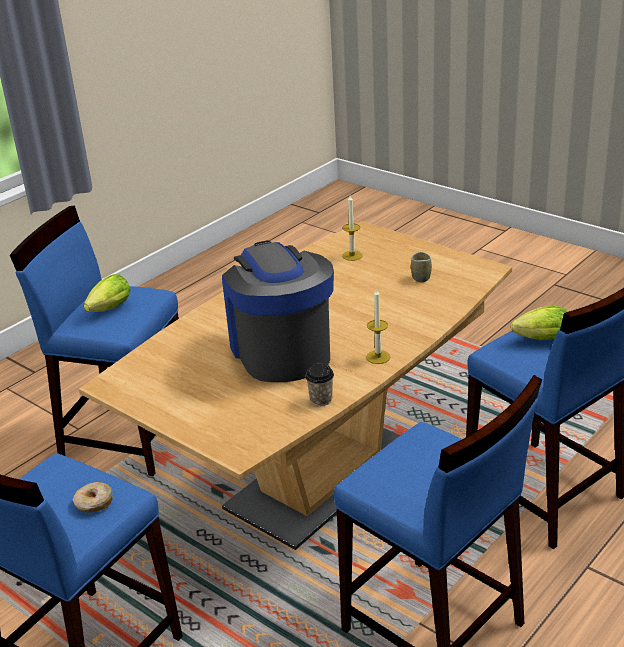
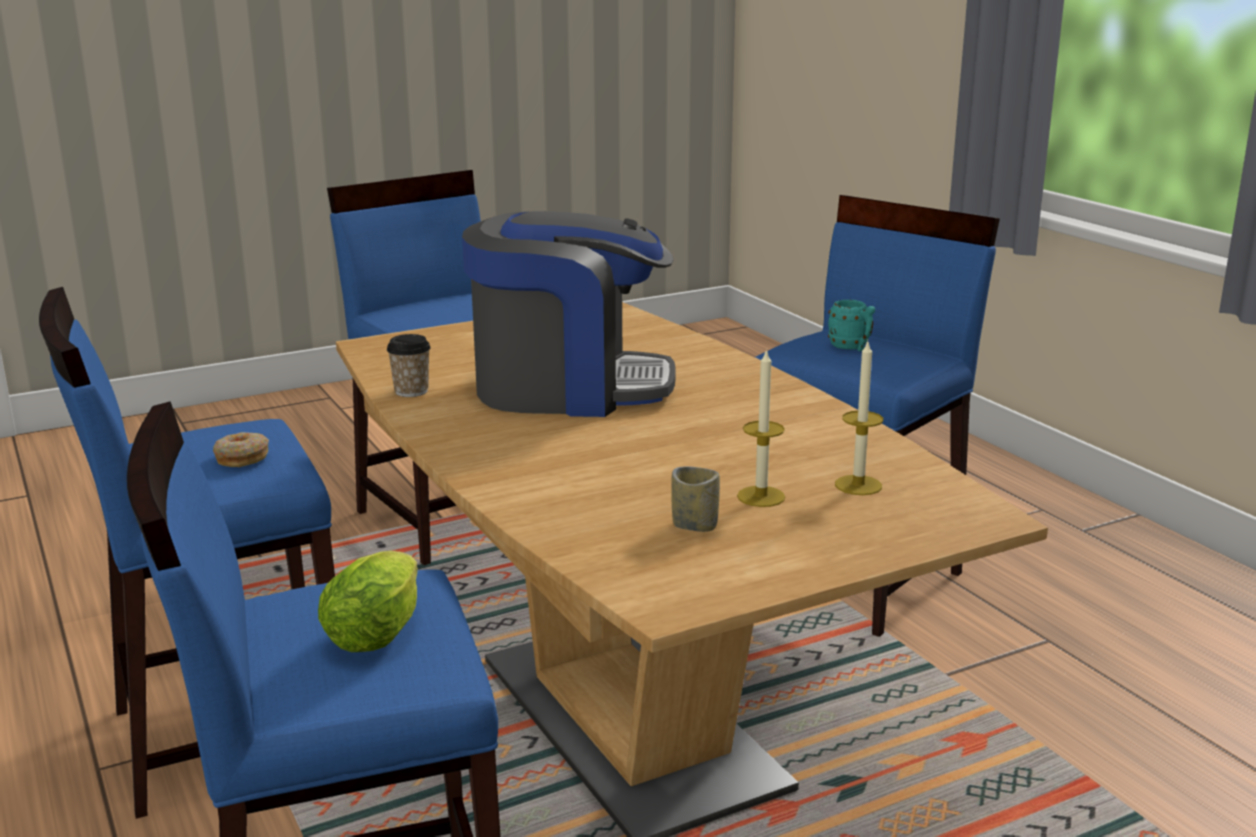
camera: 110 degrees right, 10 degrees down
donut [73,482,113,513] -> donut moved to [213,432,269,467]
lettuce [84,274,131,312] -> turquoise mug [828,300,875,351]
candle [366,288,390,364] -> candle moved to [737,348,785,507]

